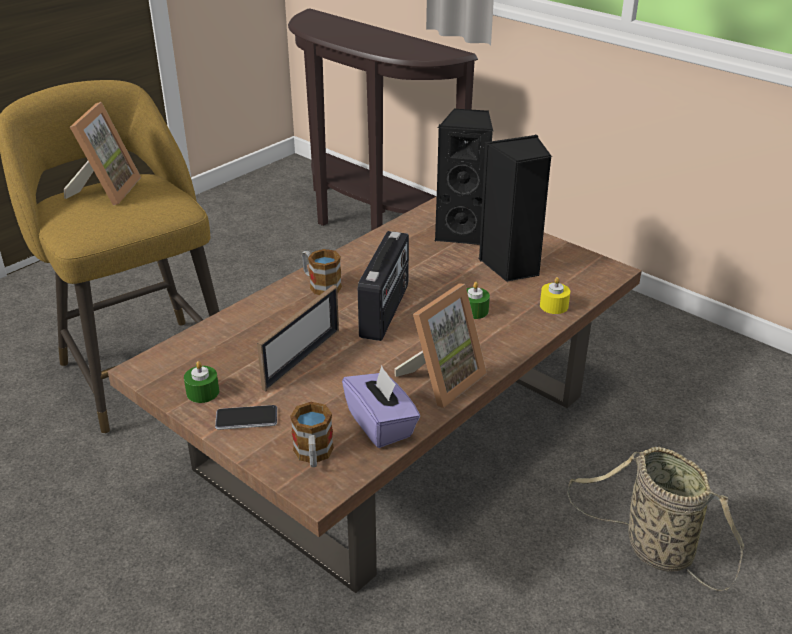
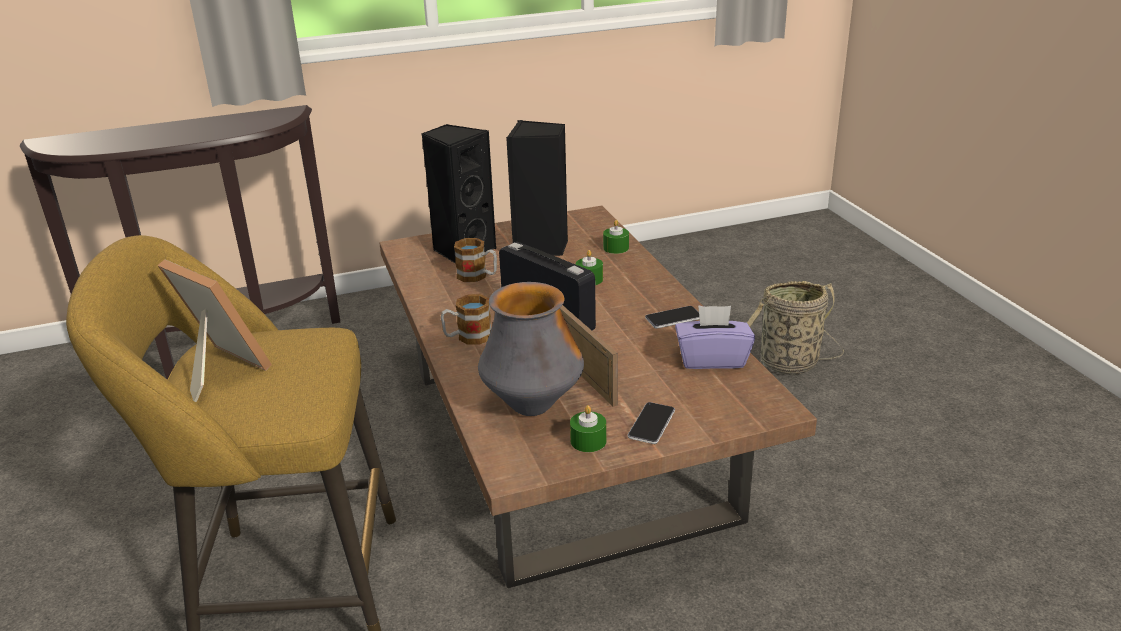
camera: 60 degrees left, 5 degrees down
mug [290,402,334,467] -> mug moved to [454,238,497,282]
picture frame [394,283,487,408] -> phone [645,306,700,329]
yellow candle [540,277,570,314] -> green candle [603,220,629,254]
none -> vase [478,282,584,416]

